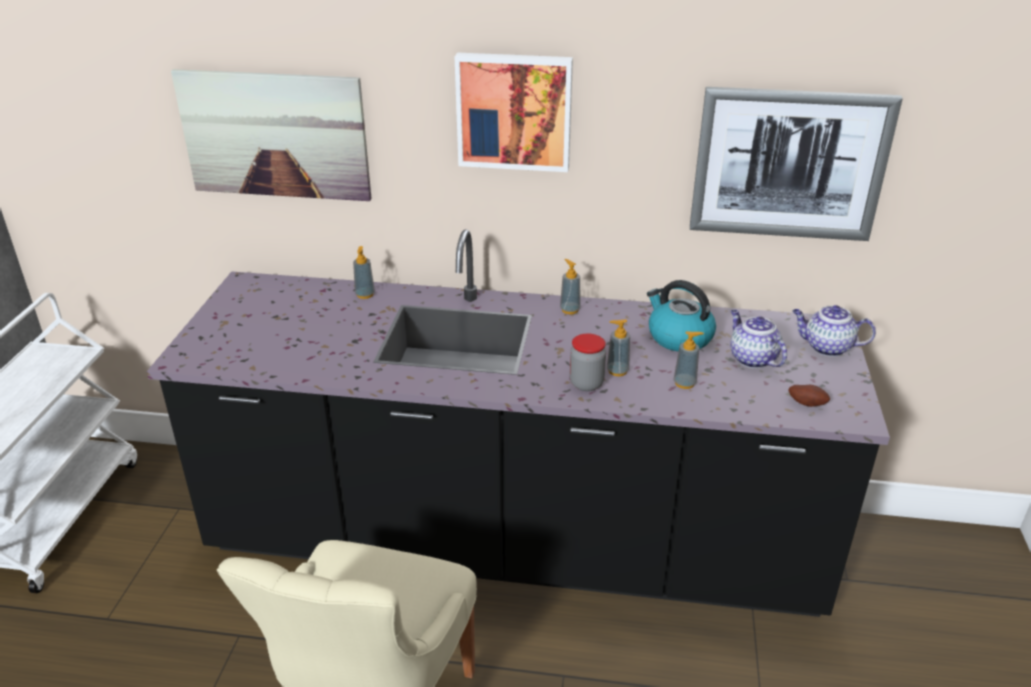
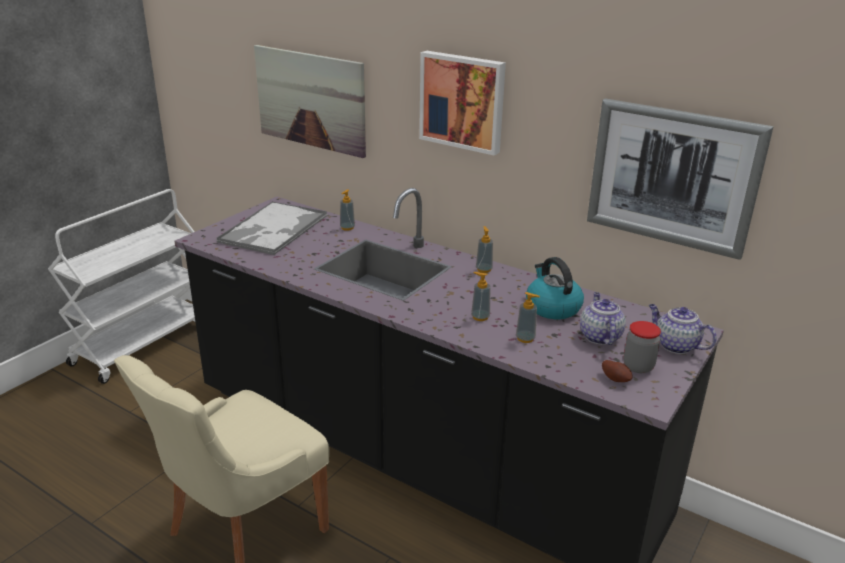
camera: 25 degrees right, 5 degrees down
jar [569,333,606,391] -> jar moved to [623,321,661,373]
none -> tray [216,202,327,255]

